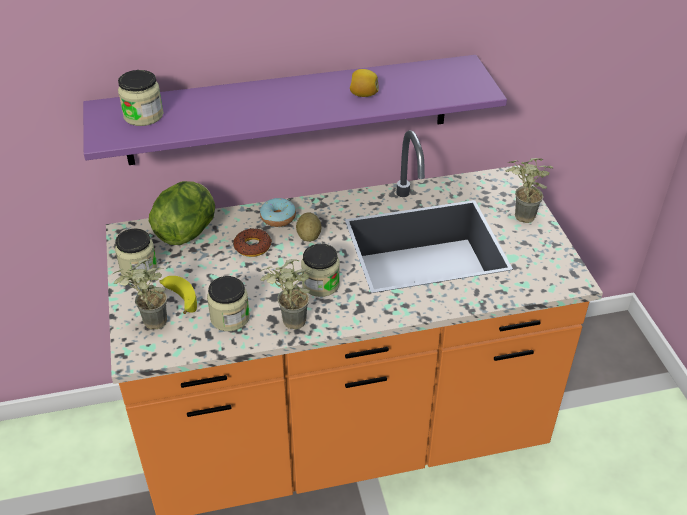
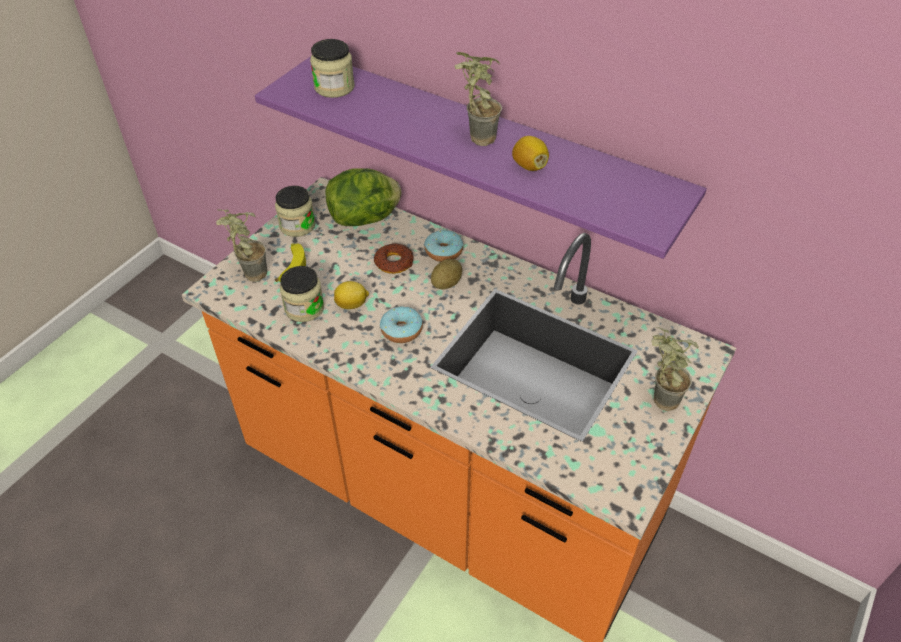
camera: 45 degrees right, 5 degrees up
potted plant [261,259,312,329] -> potted plant moved to [454,52,502,146]
jar [301,244,340,297] -> donut [380,306,423,343]
none -> lemon [334,281,369,309]

